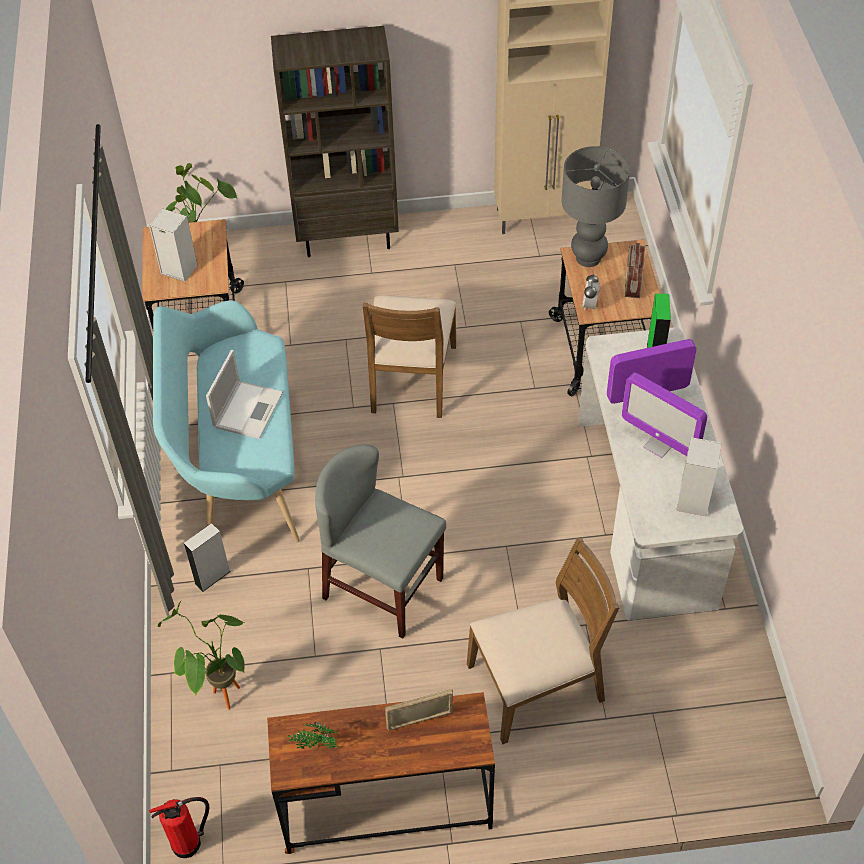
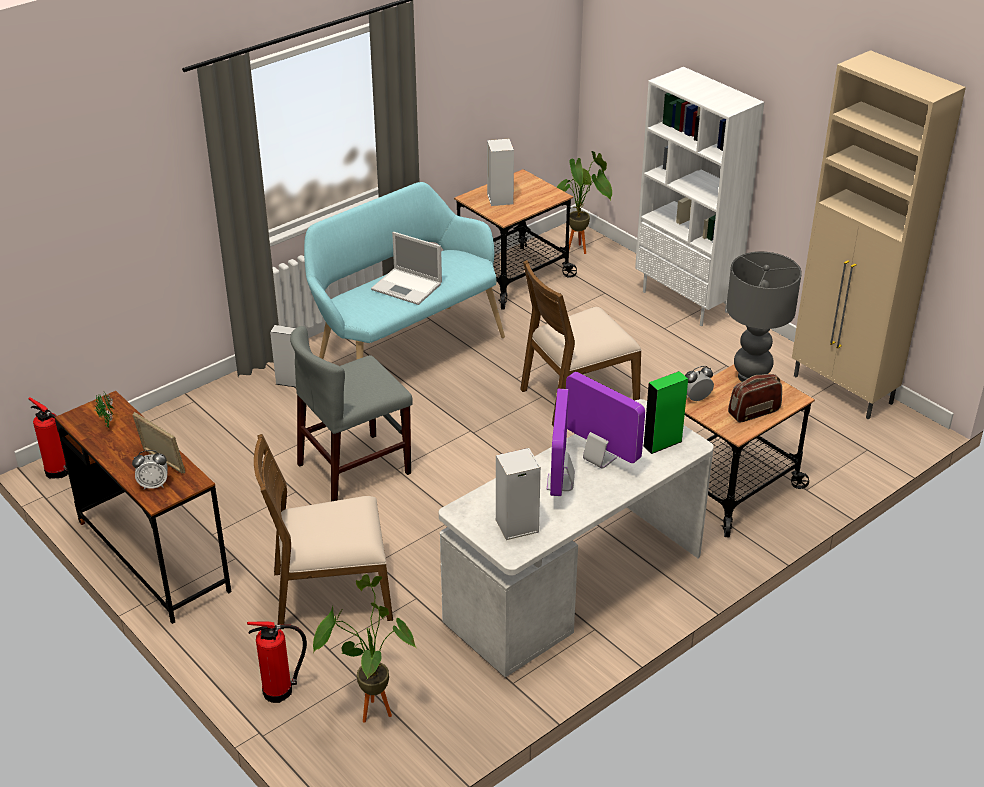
camera: 55 degrees right, 15 degrees down
potted plant [157,601,245,710] -> potted plant moved to [313,574,417,722]
laptop [206,350,283,439] -> laptop turned 45 degrees clockwise [371,232,442,305]
brown bookcase [271,26,399,257] -> white bookcase [635,67,764,326]
grey chair [315,445,446,638] -> grey chair turned 120 degrees counterclockwise [290,326,413,502]
brown chair [467,537,619,745] -> brown chair turned 135 degrees clockwise [254,434,393,630]
none -> alarm clock [132,450,168,490]
none -> fire extinguisher [247,621,307,703]

